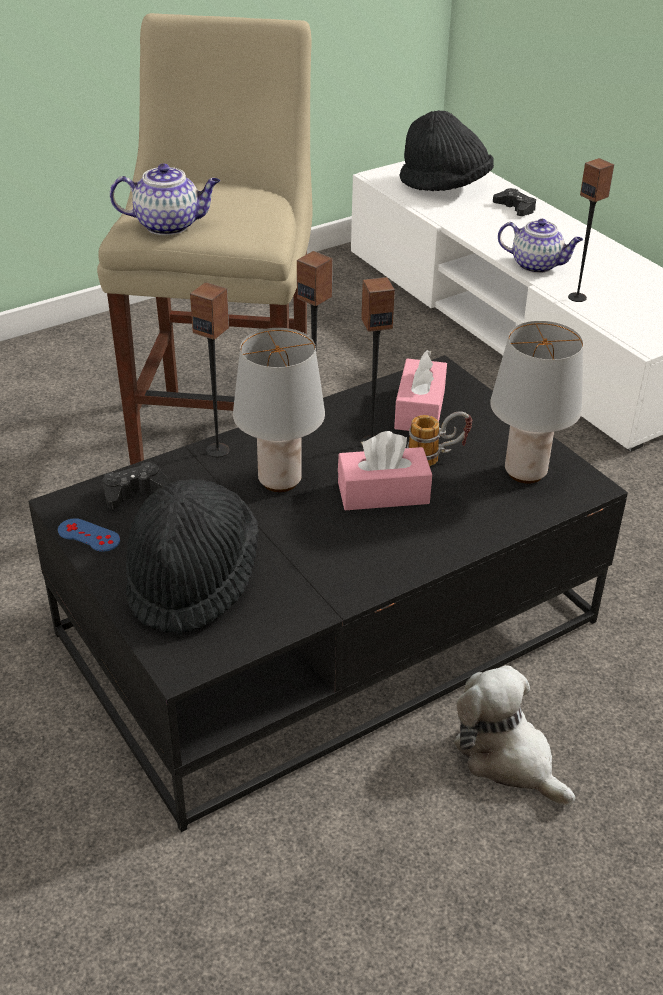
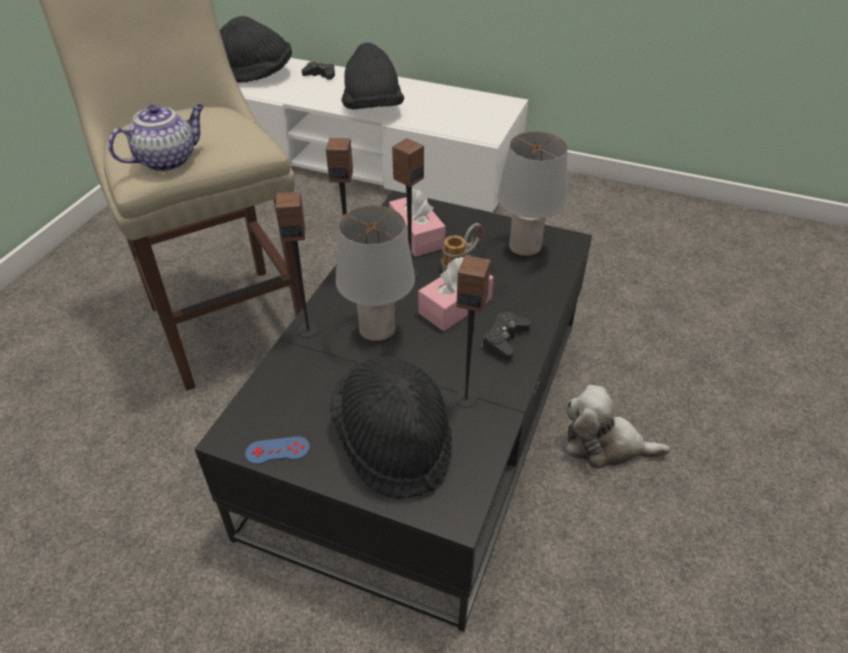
camera: 35 degrees left, 5 degrees up
black game controller [103,462,171,509] -> black game controller moved to [481,312,531,361]
teapot [498,219,583,273] -> black hat [342,42,404,110]
speaker [568,158,614,302] -> speaker moved to [455,255,491,408]

